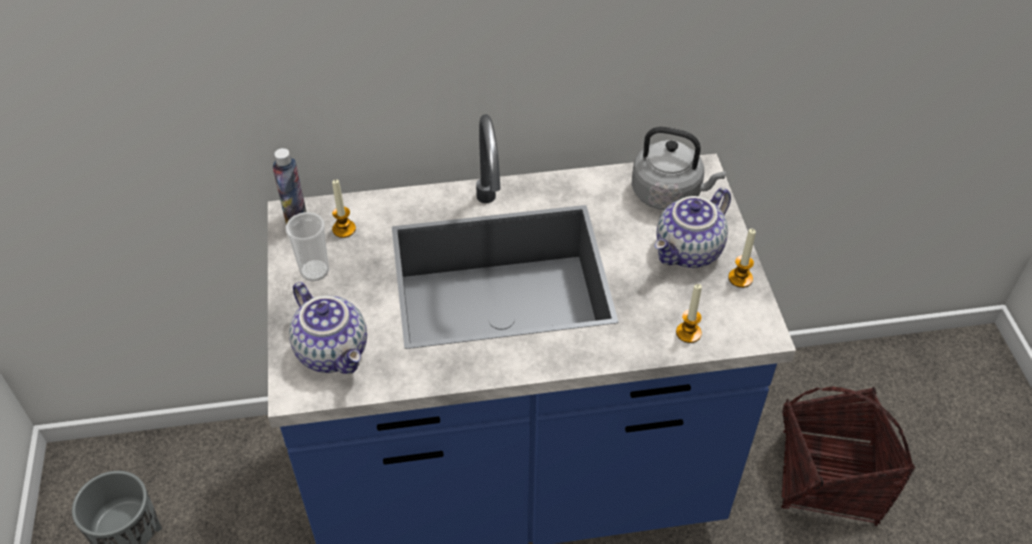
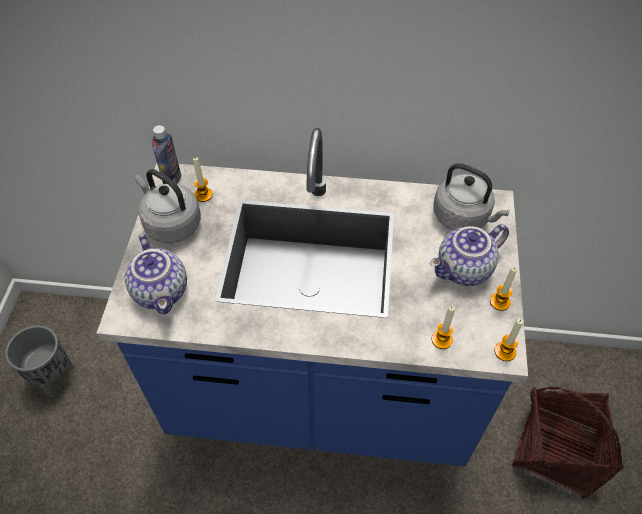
camera: 15 degrees right, 5 degrees up
cup [286,212,329,281] -> grey kettle [135,169,201,243]
none -> candle [494,318,524,361]

